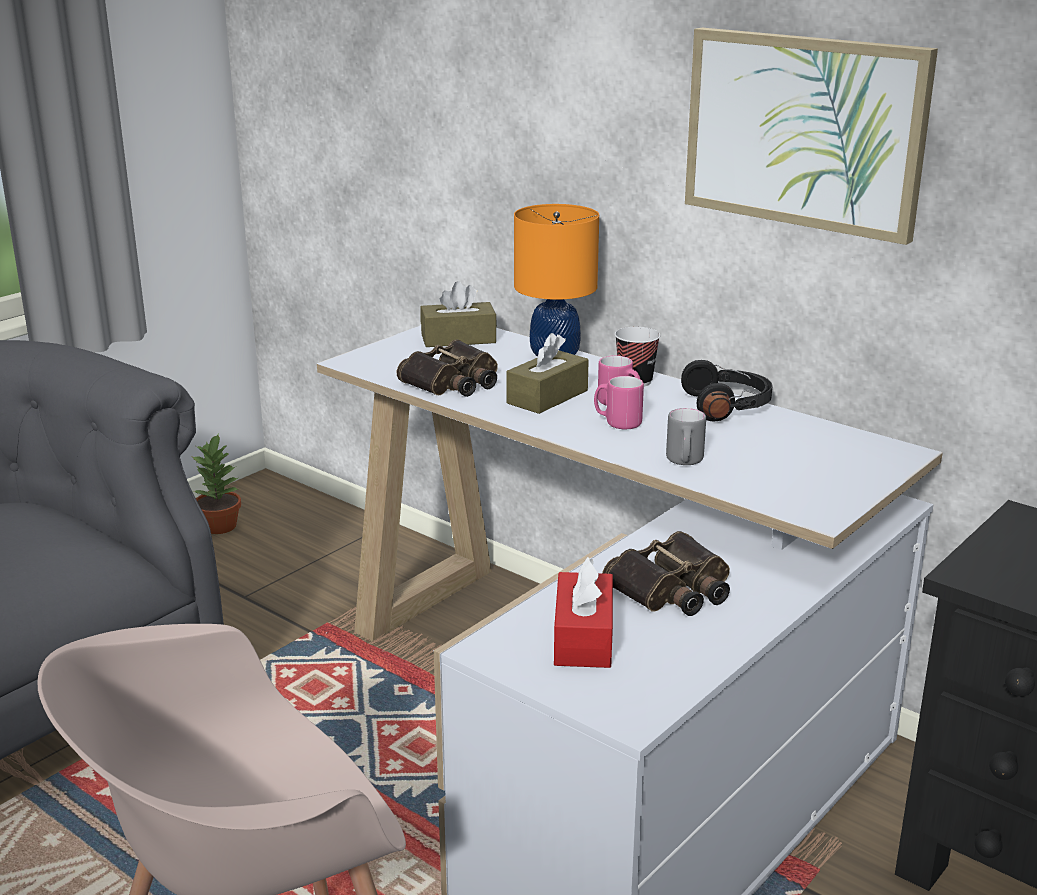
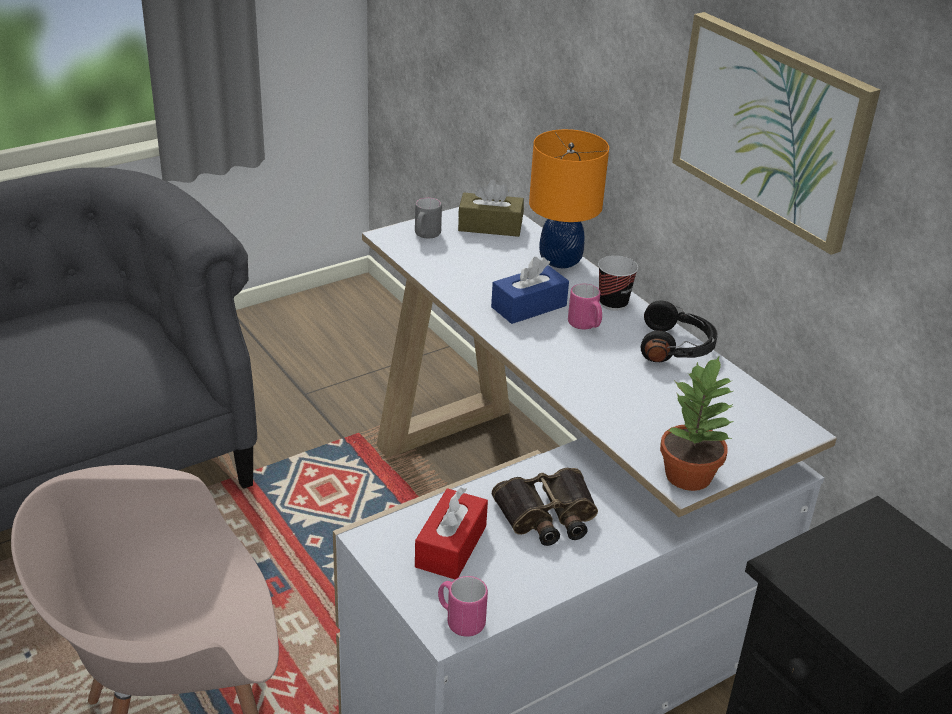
camera: 15 degrees right, 10 degrees up
potted plant [192,434,241,534] -> potted plant moved to [660,355,734,491]
binoculars [397,339,498,397] -> none
brown tissue box [506,333,589,414] -> blue tissue box [491,257,569,324]
pink mug [594,376,644,429] -> pink mug moved to [438,576,488,637]
grey mug [666,408,706,465] -> grey mug moved to [415,197,442,239]

